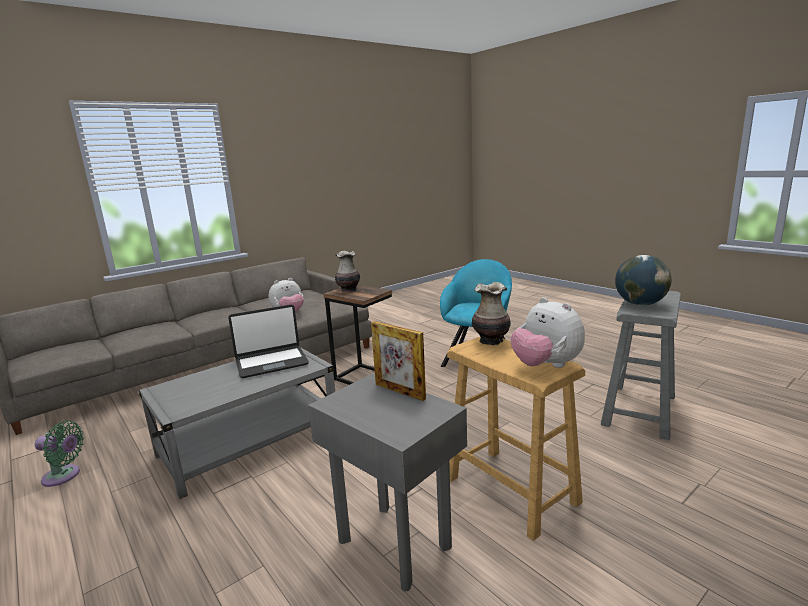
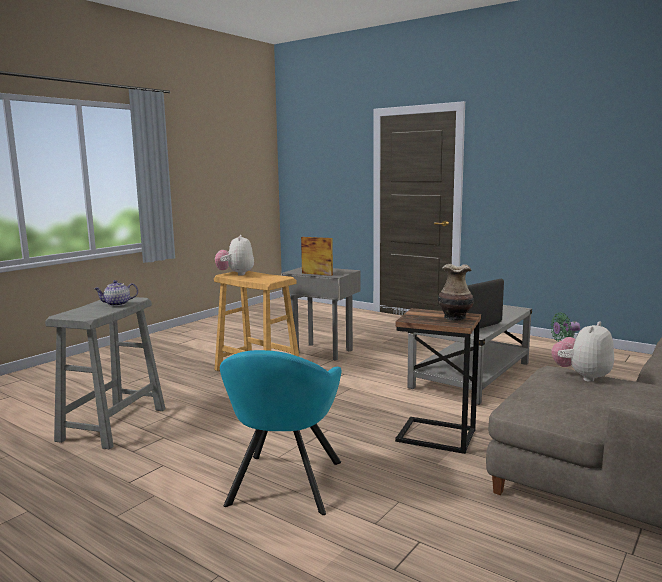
camera: 165 degrees right, 5 degrees down
vase [472,282,511,345] -> none
plush toy [511,297,585,368] -> plush toy turned 135 degrees counterclockwise [215,235,254,276]
globe [615,255,672,306] -> teapot [94,280,138,306]

